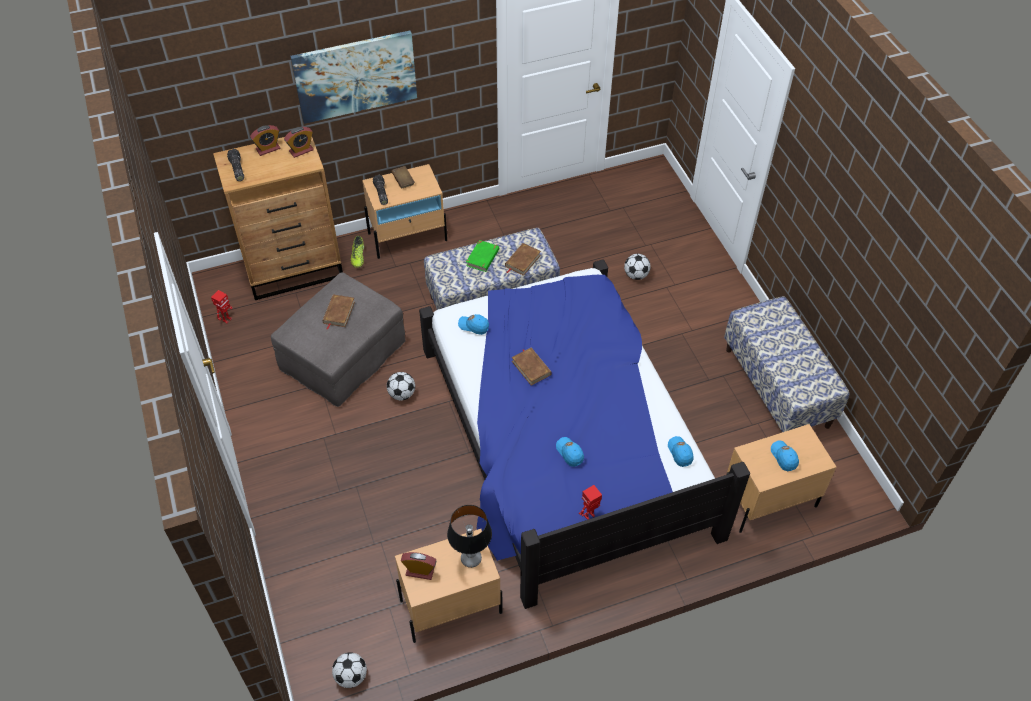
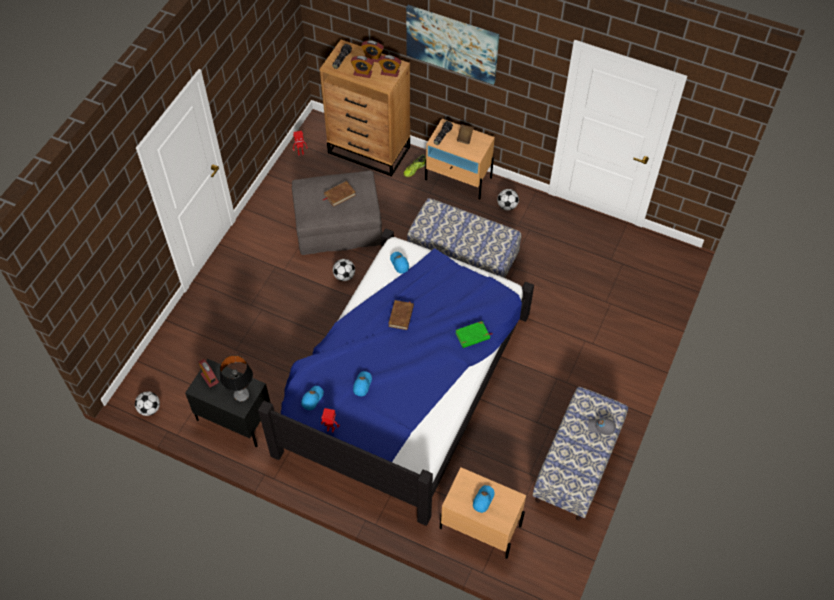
camera: 45 degrees right, 5 degrees up
beige nightstand [395,529,503,643] -> black nightstand [185,359,271,447]
green book [466,240,499,272] -> green book moved to [456,321,492,348]
brown book [505,243,541,276] -> none
football [624,254,651,280] -> football moved to [497,189,519,210]
blue cap [668,436,694,467] -> blue cap moved to [301,386,324,410]
none -> alarm clock [351,56,374,78]
none -> grey cap [588,418,616,435]

